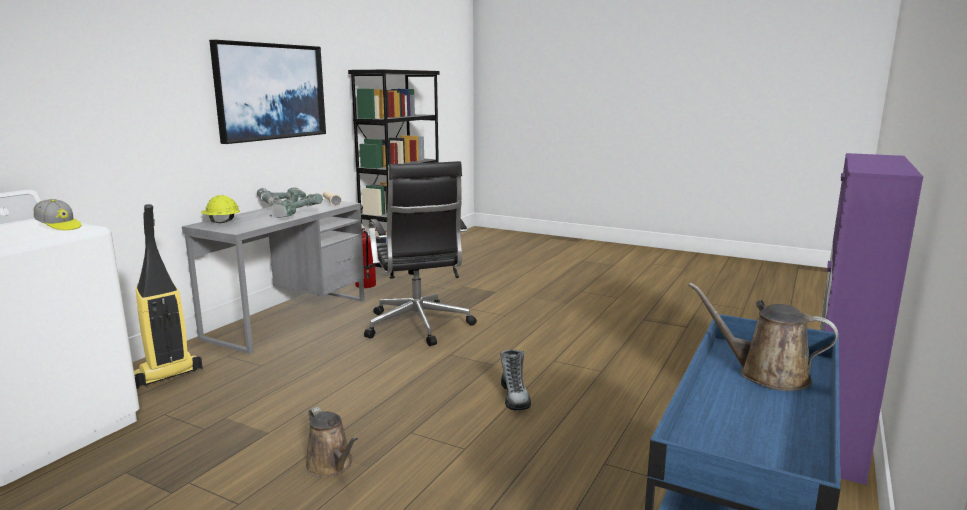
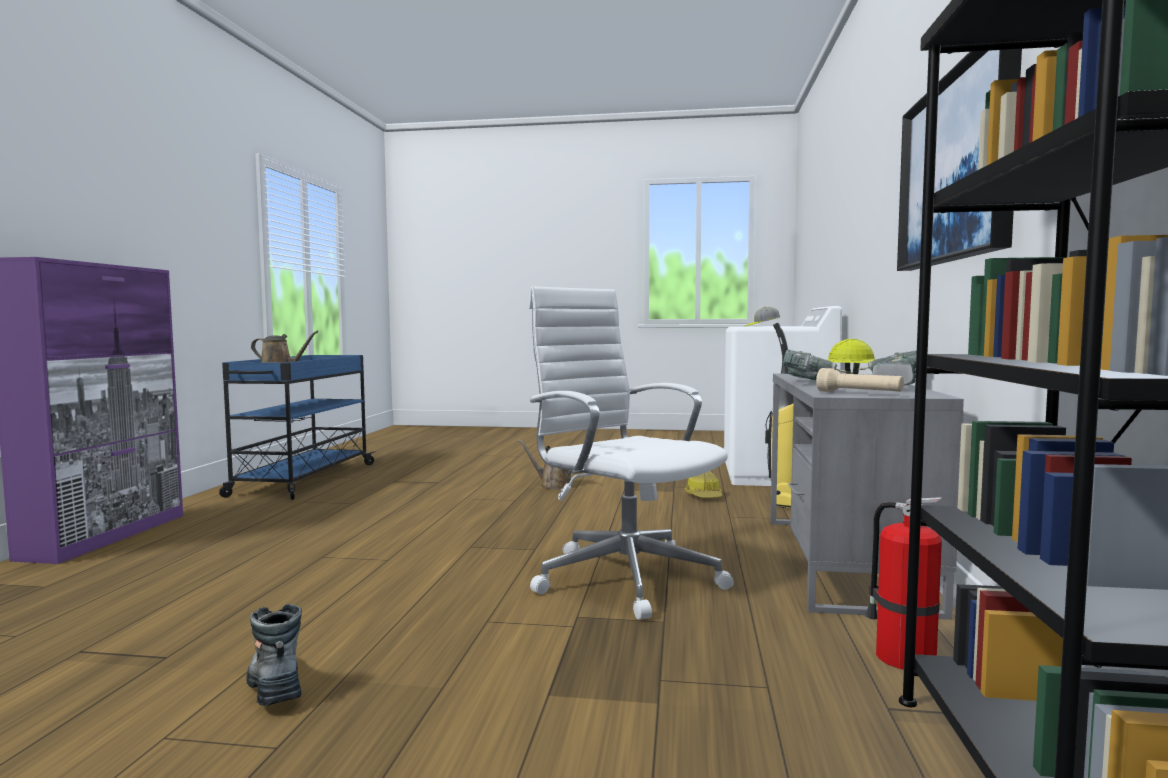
camera: 160 degrees right, 10 degrees down
black office chair [364,161,477,346] -> white office chair [529,286,734,620]
boot [500,349,531,410] -> boot moved to [246,604,302,706]
none -> hard hat [685,471,722,497]

